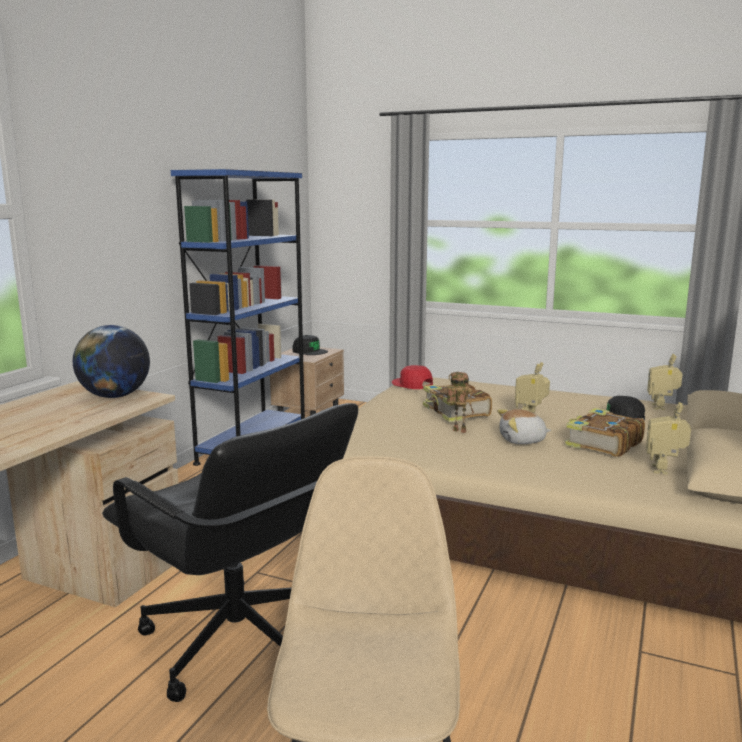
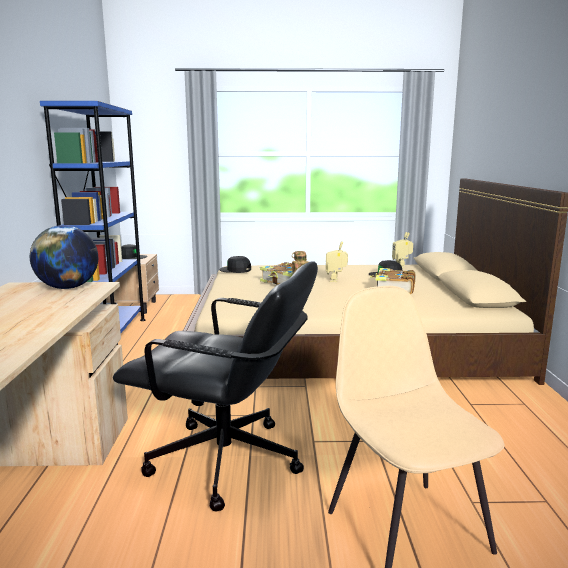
camera: 25 degrees left, 0 degrees up
red cap [392,365,433,389] -> black cap [220,256,251,273]
plush toy [497,409,551,444] -> none
toy robot [646,402,691,475] -> none

